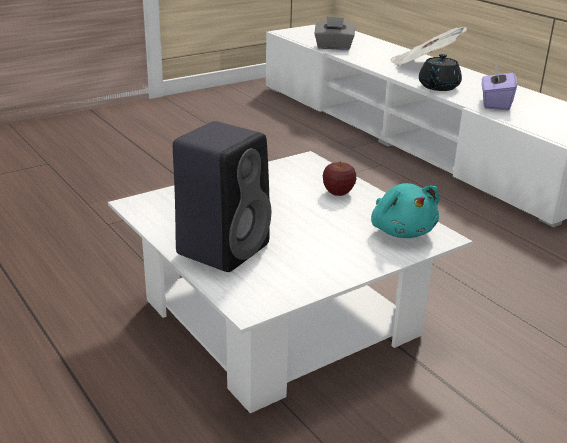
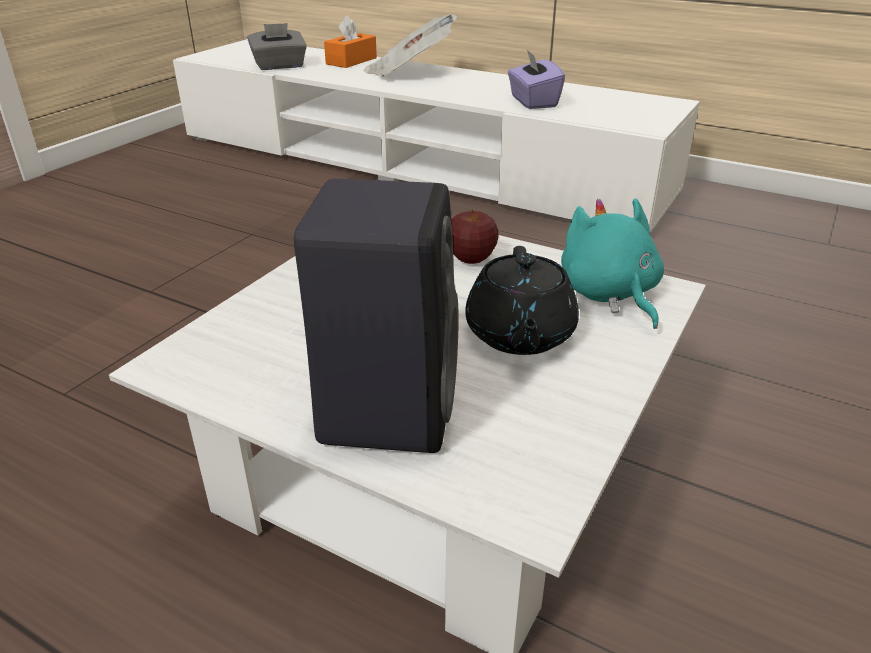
camera: 25 degrees left, 5 degrees up
turquoise plush toy [371,183,439,238] -> turquoise plush toy turned 150 degrees counterclockwise [561,198,664,329]
black teapot [419,54,462,91] -> black teapot moved to [465,246,579,355]
none -> orange tissue box [324,15,377,68]

